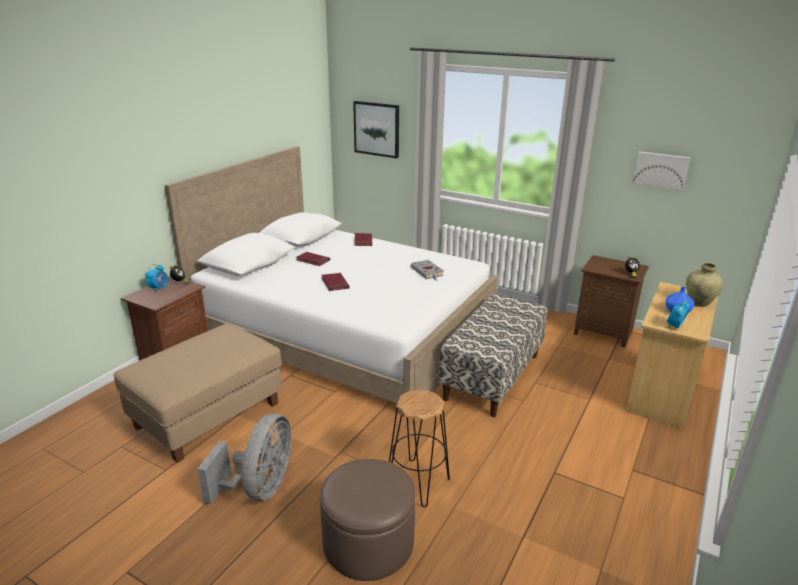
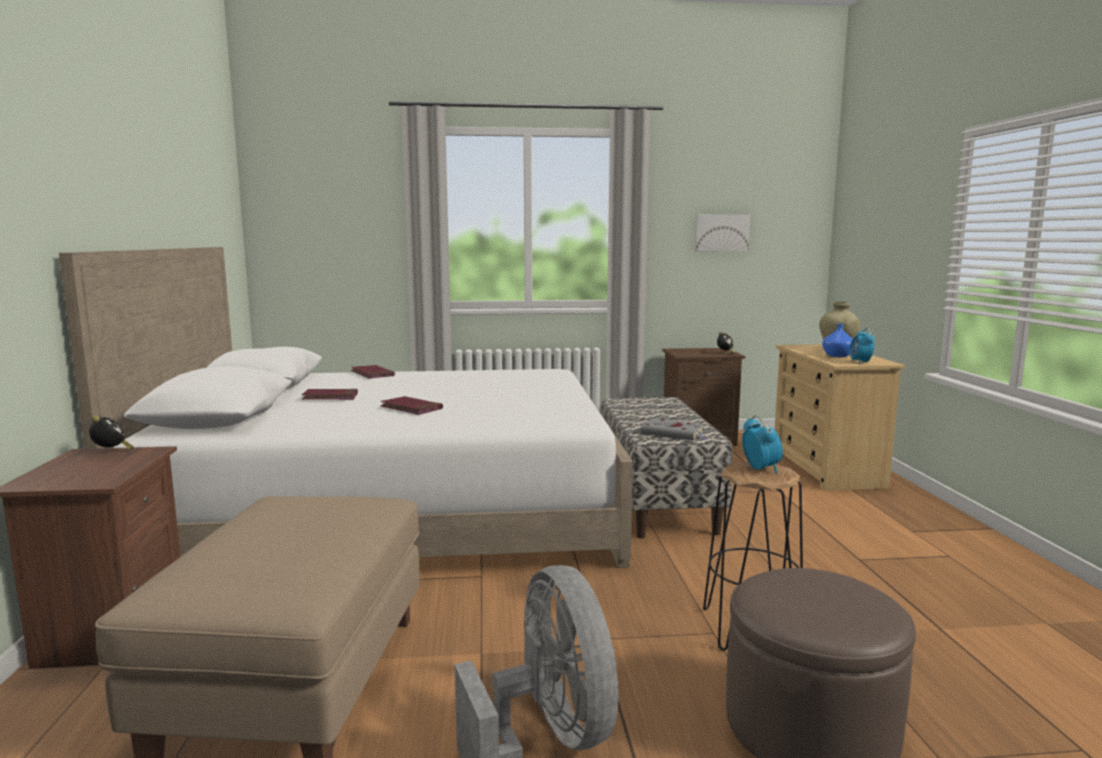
camera: 35 degrees left, 15 degrees down
alarm clock [145,264,168,292] -> alarm clock moved to [742,415,783,474]
picture [353,101,399,158] -> none
grey book [411,260,444,281] -> grey book moved to [641,418,708,441]

